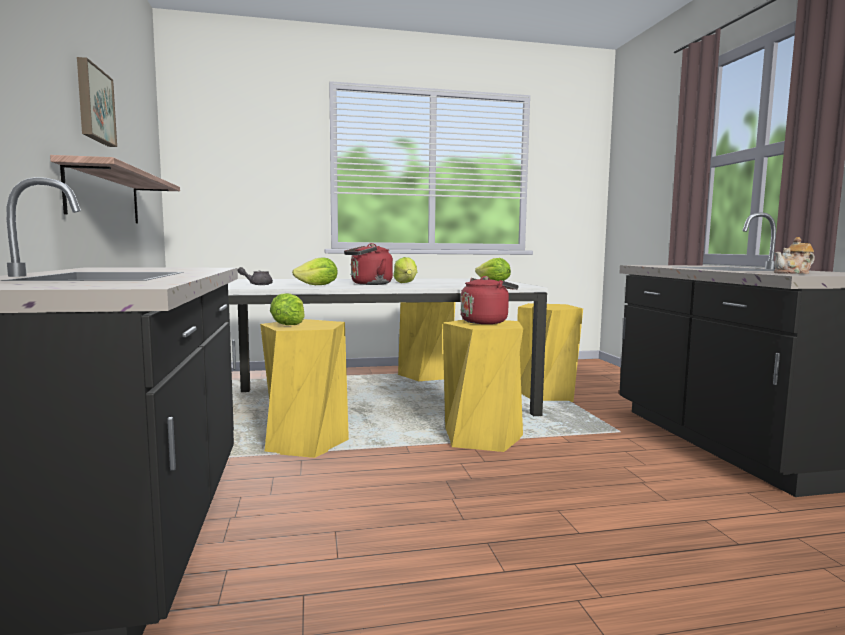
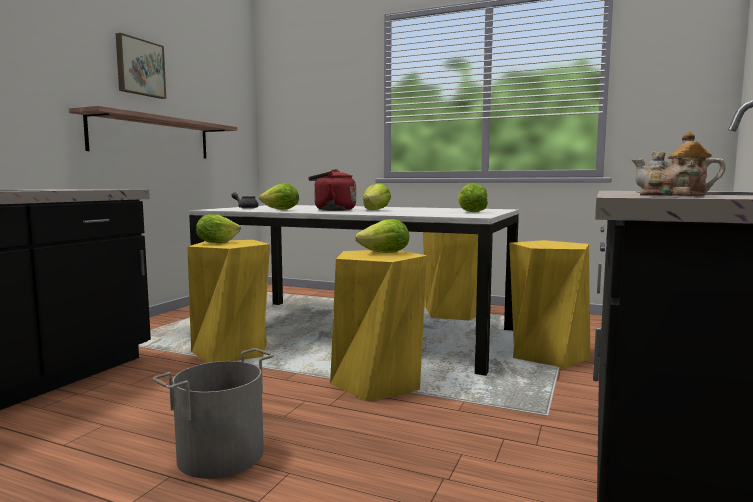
camera: 35 degrees right, 0 degrees up
red kettle [461,276,519,324] -> lettuce [355,219,409,253]
none -> grey bucket [152,348,274,479]

